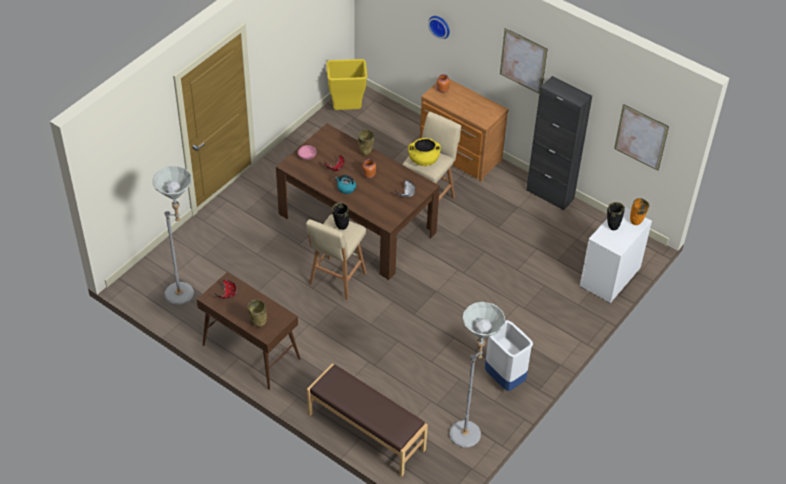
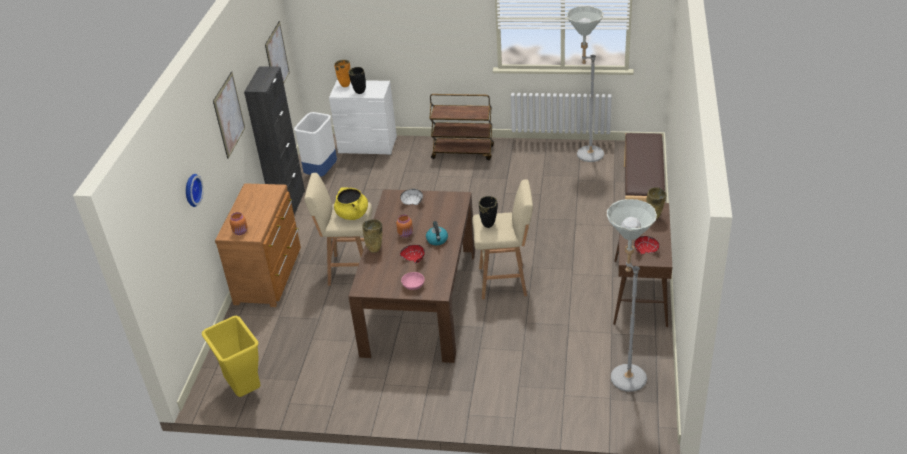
camera: 115 degrees left, 10 degrees down
white trash can [485,320,533,391] -> white trash can moved to [294,112,337,176]
none -> brown cart [430,94,494,160]

